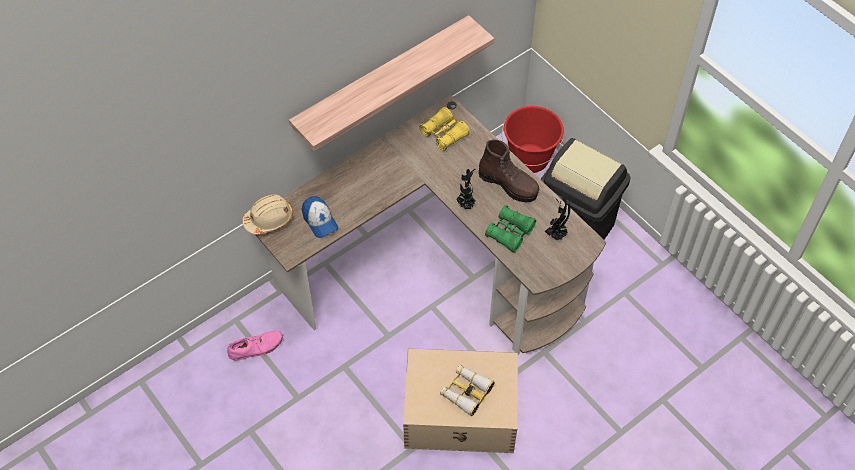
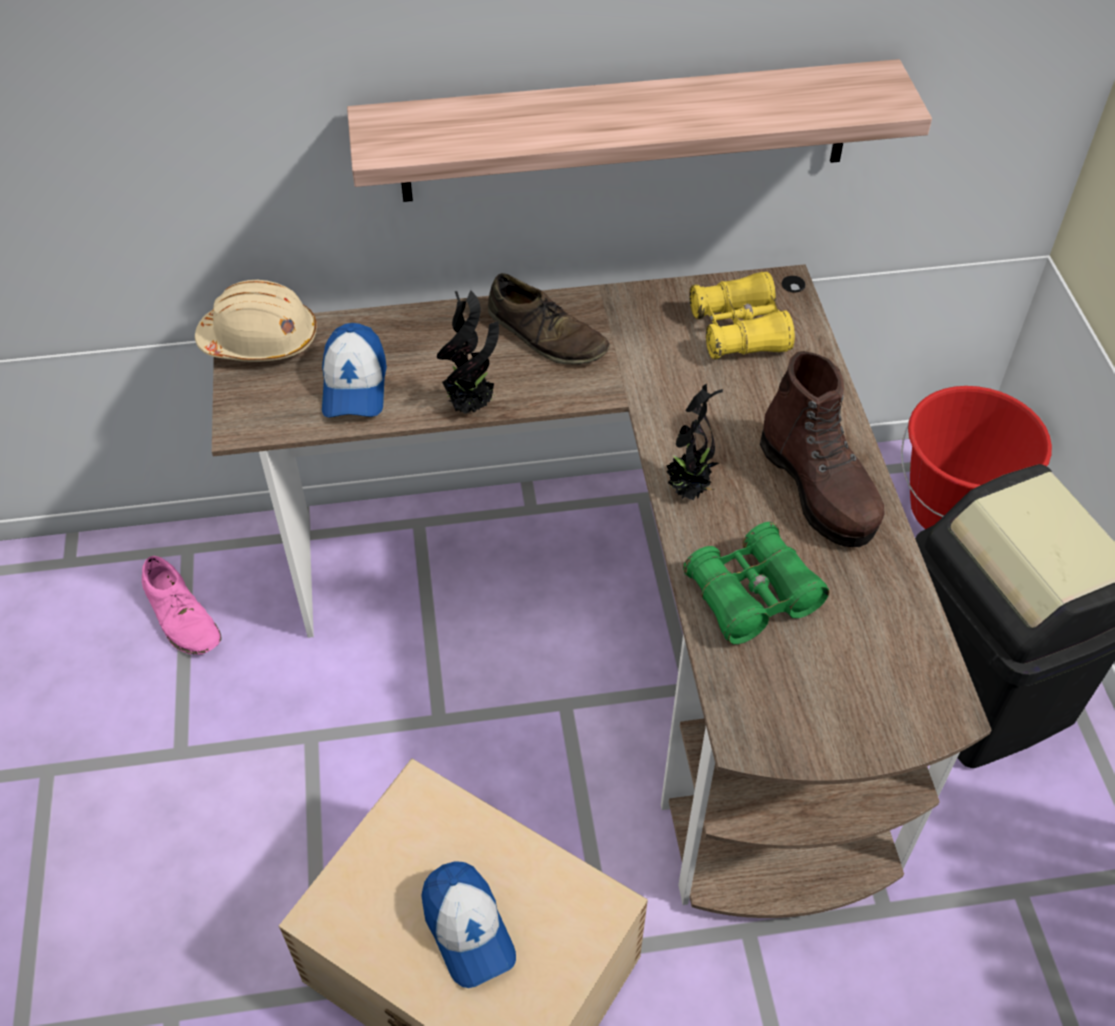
camera: 30 degrees right, 5 degrees down
pink shoe [227,330,283,361] -> pink shoe turned 45 degrees clockwise [142,556,221,655]
binoculars [440,365,495,416] -> cap [421,861,516,988]
potted plant [545,196,570,240] -> potted plant moved to [437,291,499,414]
none -> brown shoe [488,273,610,365]

